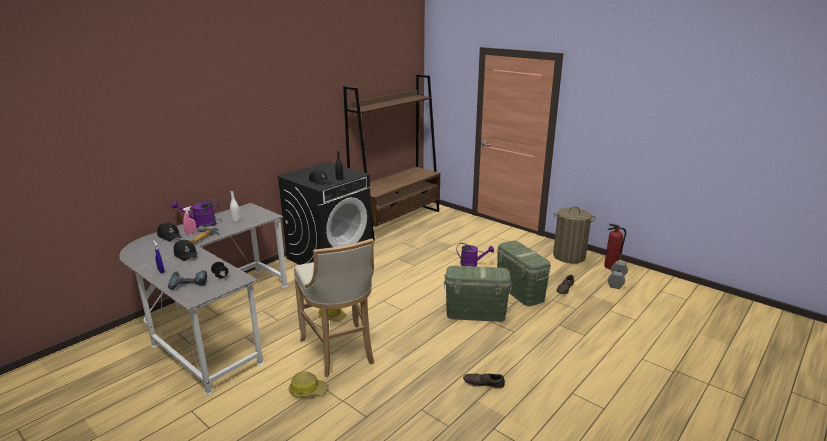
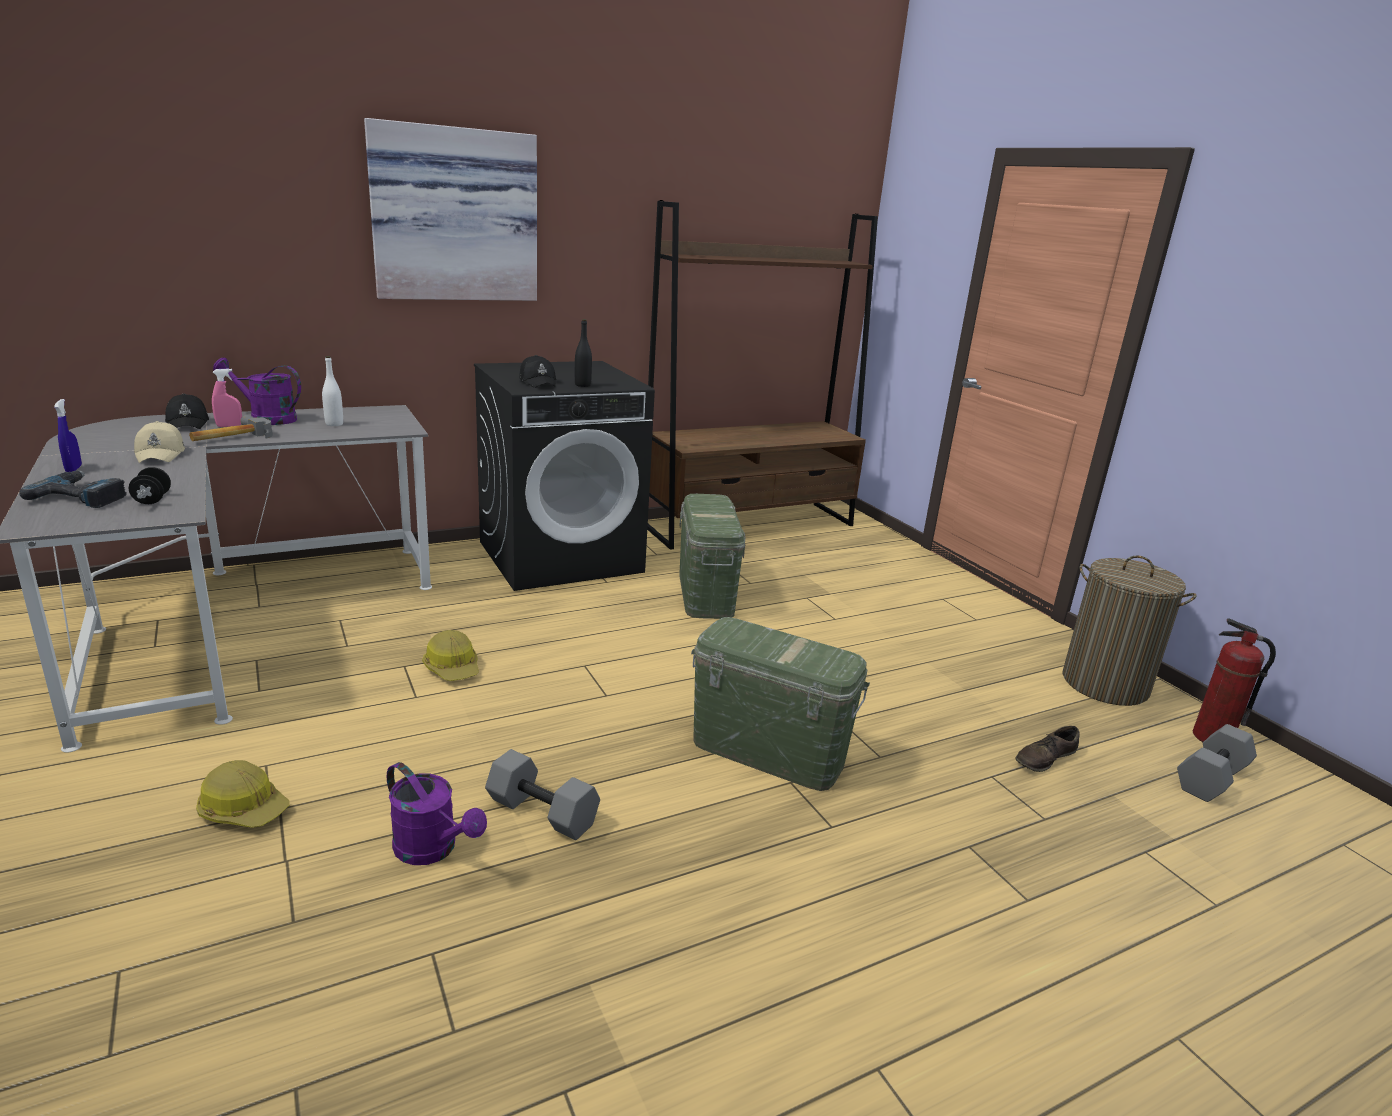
camera: 20 degrees right, 0 degrees up
black cap [174,240,197,261] -> beige cap [134,421,185,463]
beige stool [294,239,374,377] -> none
purple watering can [456,243,494,267] -> purple watering can moved to [387,762,487,865]
brown shoe [463,373,505,389] -> none
green storage box [497,240,551,306] -> green storage box moved to [679,494,746,619]
none -> picture [364,118,537,301]
none -> grey dumbbell [485,749,600,840]

